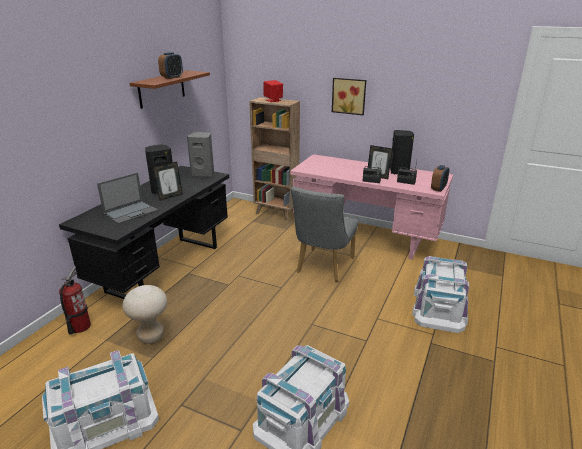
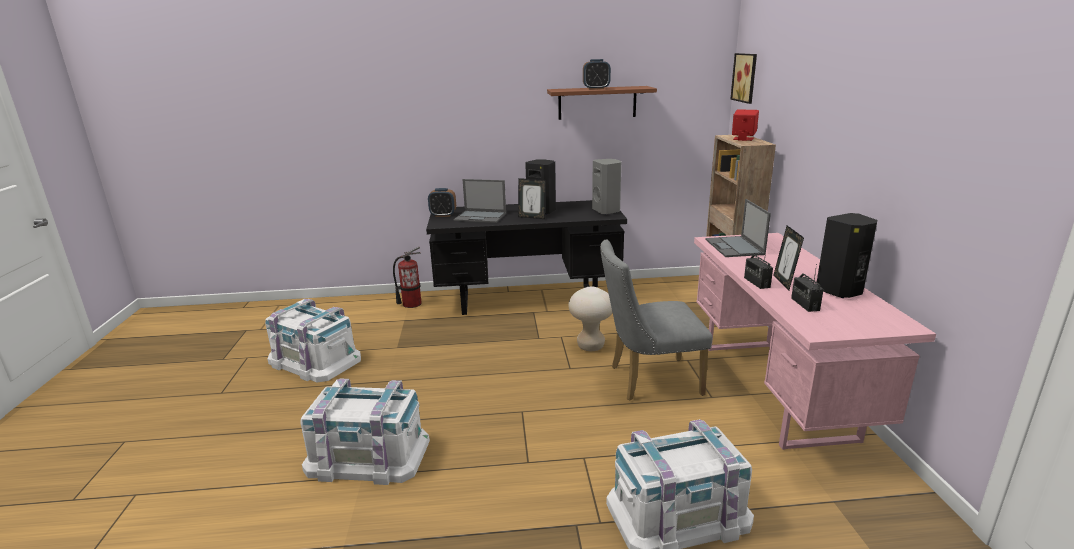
camera: 60 degrees right, 5 degrees down
beige stool [122,285,167,344] -> beige stool moved to [568,287,612,351]
picture [332,78,366,115] -> picture moved to [730,53,757,104]
alarm clock [431,165,450,192] -> alarm clock moved to [428,188,456,217]
none -> laptop [705,199,771,257]

